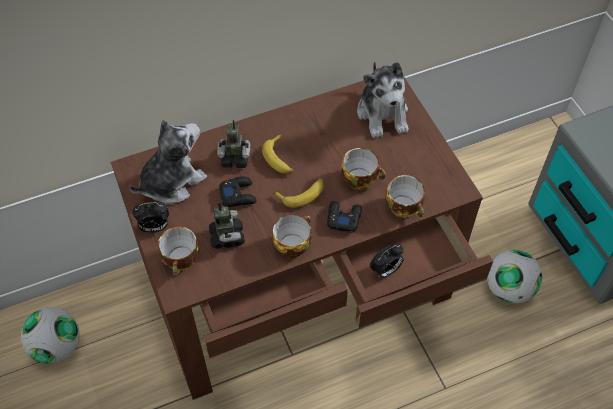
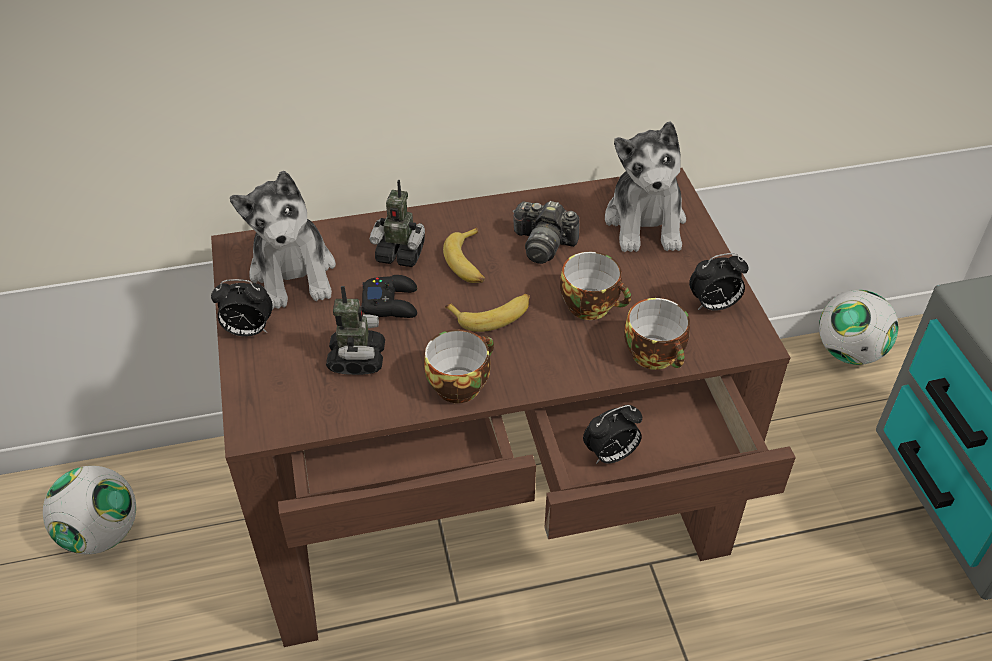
camera: 10 degrees right, 10 degrees down
plush toy [129,119,207,204] -> plush toy turned 105 degrees clockwise [230,171,336,310]
cup [158,227,199,276] -> none
black game controller [327,201,362,233] -> none
football [487,250,542,304] -> football moved to [819,290,898,365]
none -> camera [513,201,579,264]
none -> alarm clock [689,253,748,311]

